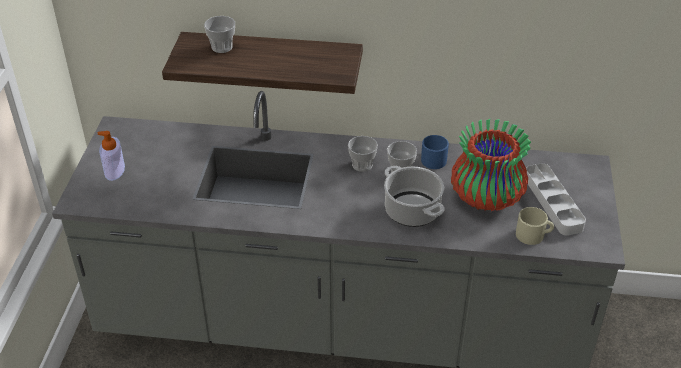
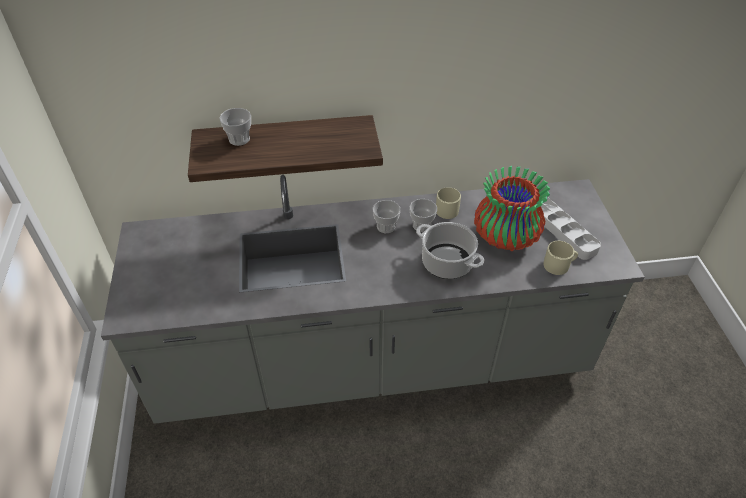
camera: 15 degrees left, 5 degrees up
soap dispenser [98,131,125,181] -> none
blue mug [421,135,449,169] -> beige mug [436,187,461,219]

